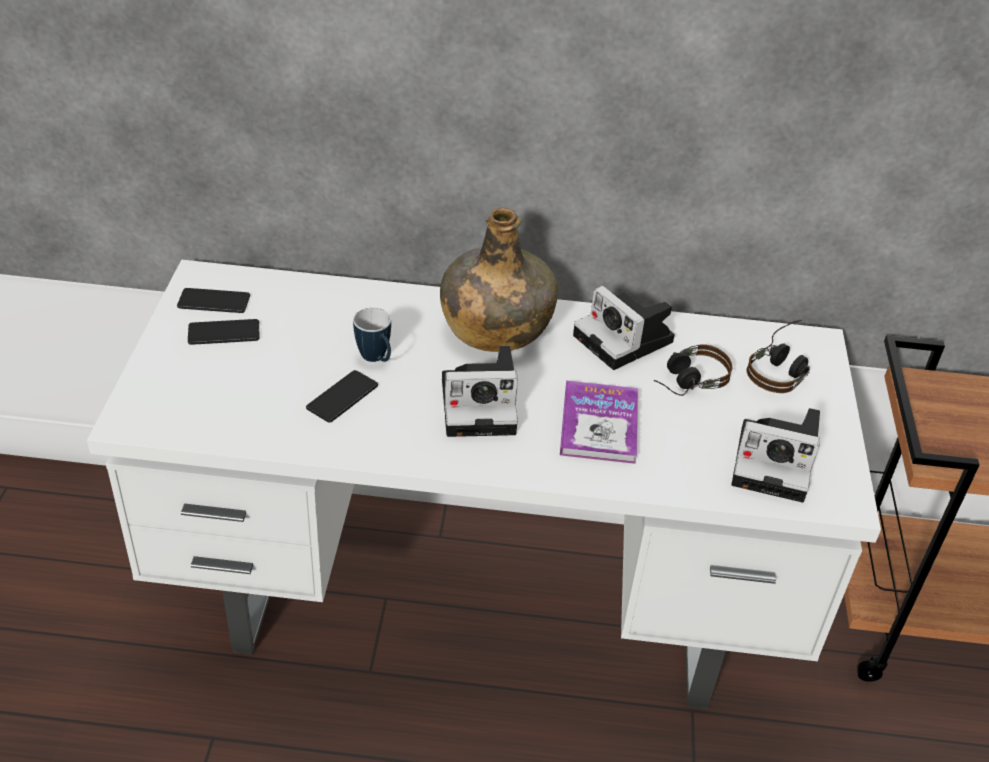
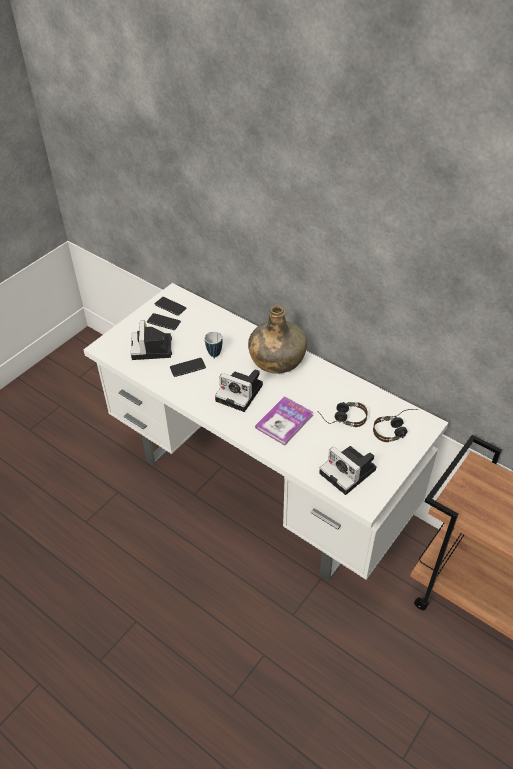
camera: 35 degrees right, 5 degrees up
camera [573,286,675,370] -> camera moved to [131,320,172,360]

